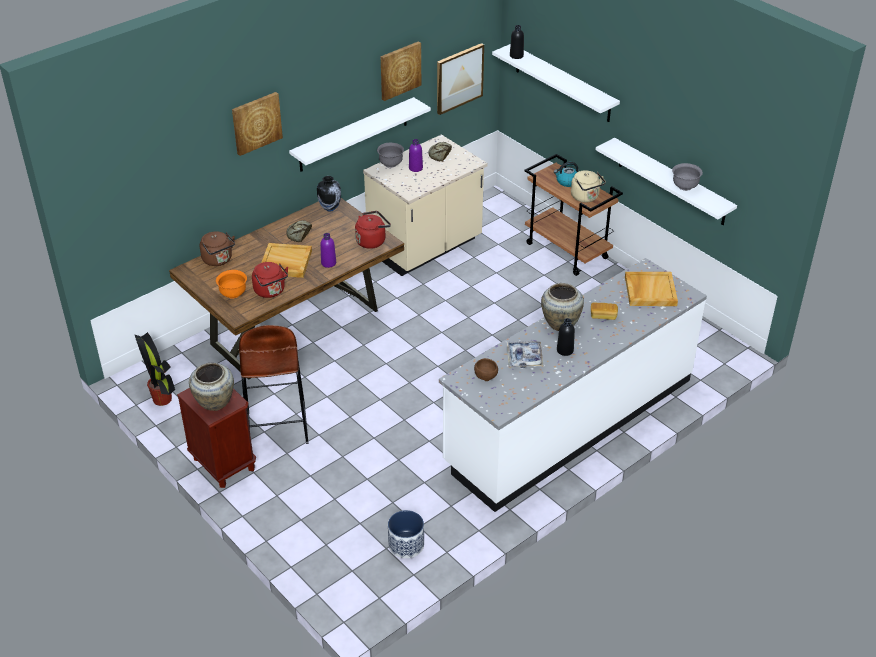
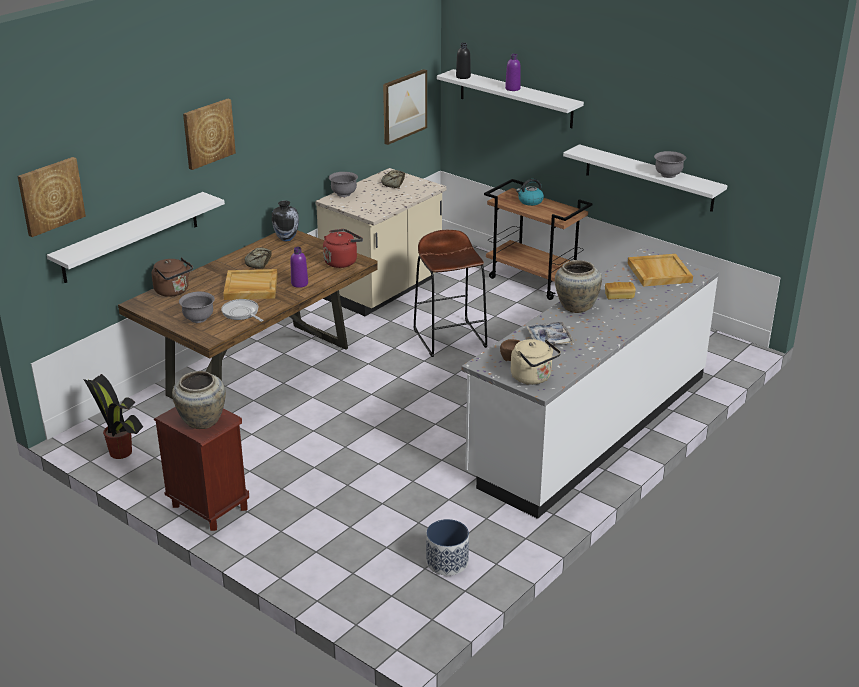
camera: 10 degrees left, 10 degrees down
orange bowl [216,270,247,298] -> grey bowl [179,292,215,323]
brown stool [239,325,309,444] -> brown stool moved to [413,230,488,357]
red kettle [252,262,288,298] -> frying pan [221,299,263,322]
white shelf [289,97,431,172] -> white shelf moved to [47,192,225,283]
picture [381,41,421,101] -> picture moved to [18,157,86,237]
purple bottle [409,139,423,172] -> purple bottle moved to [505,54,521,91]
black bottle [557,318,575,356] -> none
beige kettle [571,171,606,202] -> beige kettle moved to [511,339,561,385]

